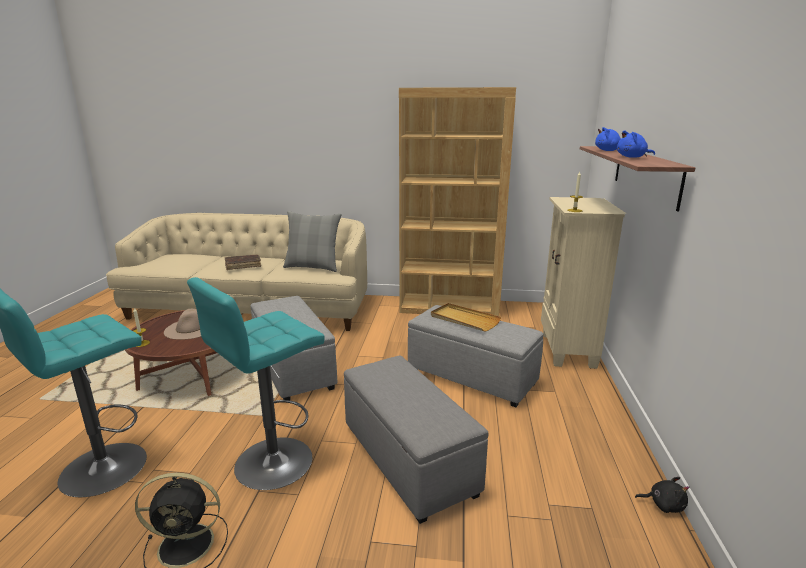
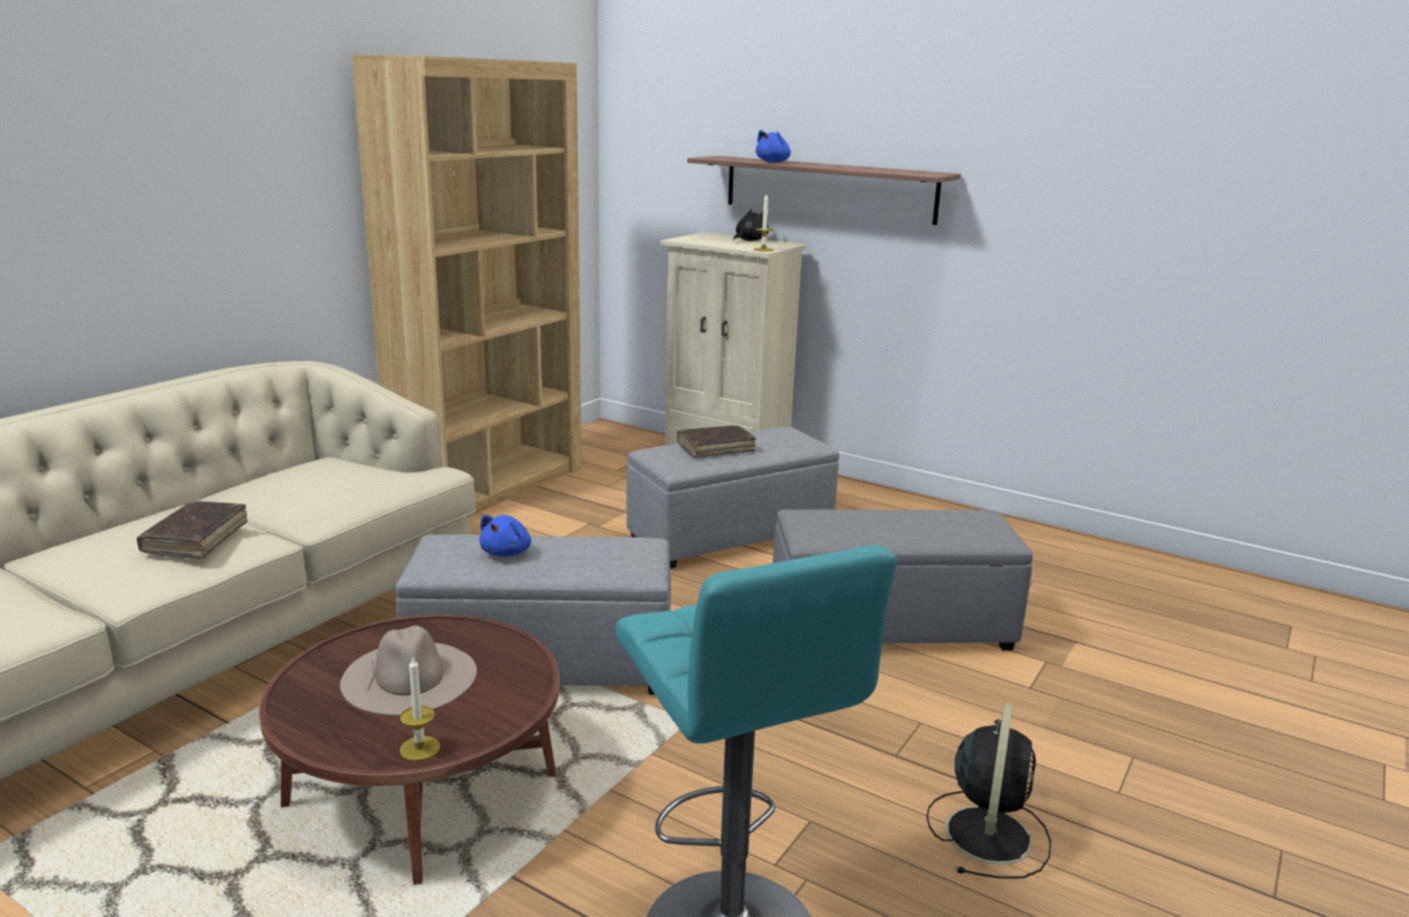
camera: 65 degrees left, 0 degrees up
turquoise stool [187,277,325,490] -> none
grey pillow [283,211,342,272] -> none
beige tray [431,303,501,332] -> brown book [677,425,756,458]
blue plush toy [617,130,655,158] -> blue plush toy moved to [479,515,531,557]
black plush toy [635,477,689,513] -> black plush toy moved to [733,210,769,241]

